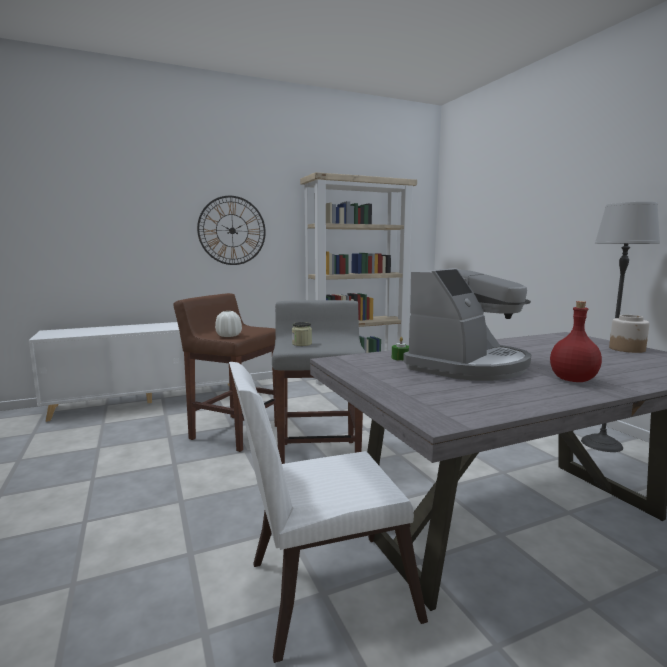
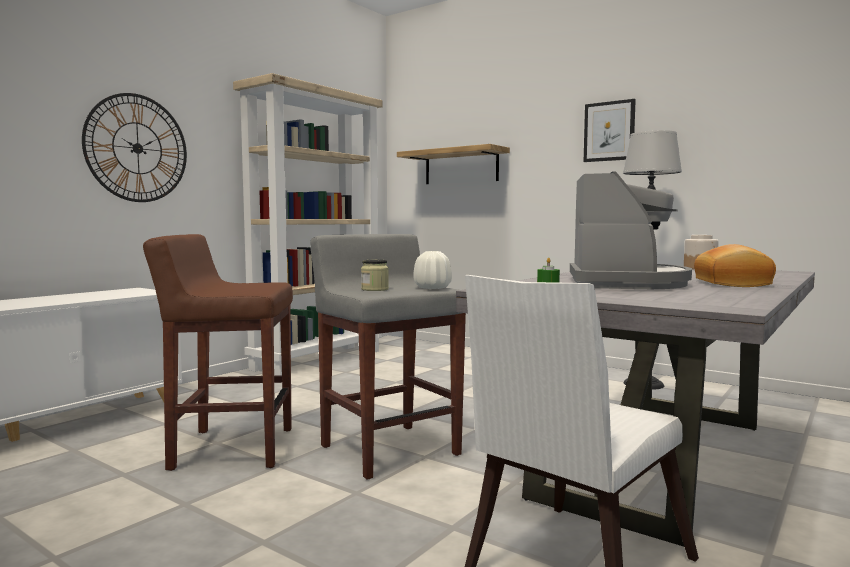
camera: 30 degrees left, 5 degrees down
white vase [215,311,242,337] -> white vase moved to [413,251,452,289]
red bottle [550,301,602,382] -> bread [694,244,776,287]
none -> shelf [397,144,510,184]
none -> picture [584,99,636,162]

